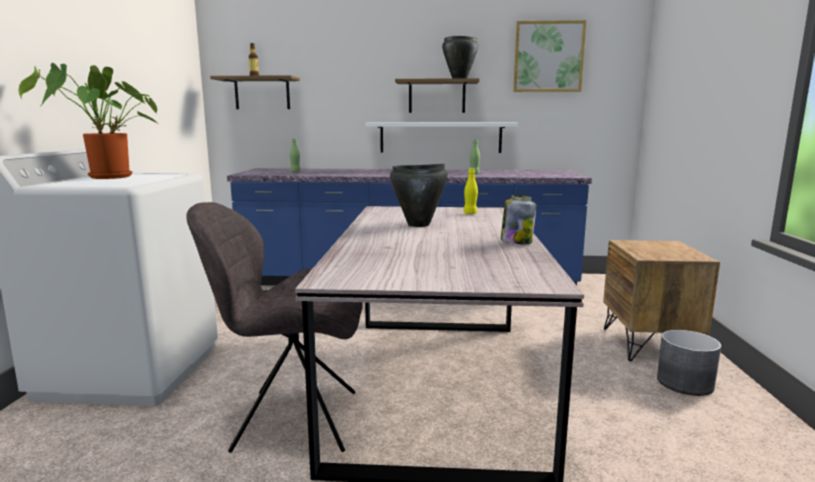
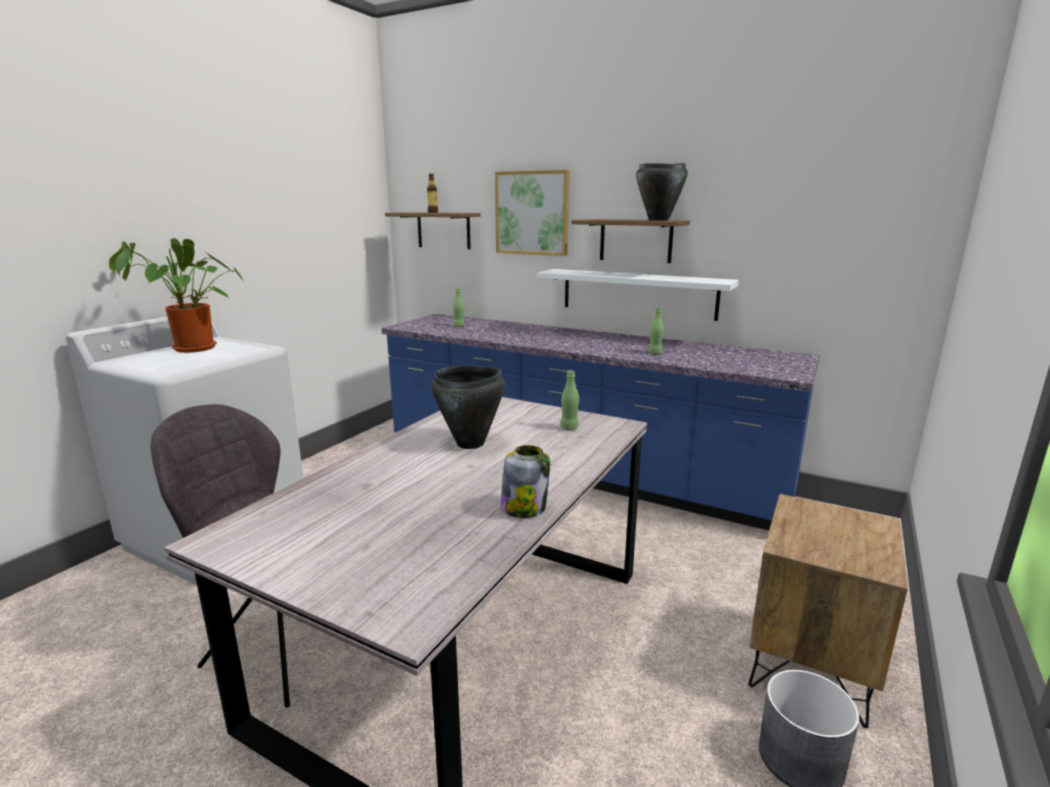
camera: 25 degrees right, 5 degrees up
yellow bottle [463,168,478,214] -> green bottle [560,370,579,430]
picture [513,20,586,92] -> picture moved to [495,170,569,256]

